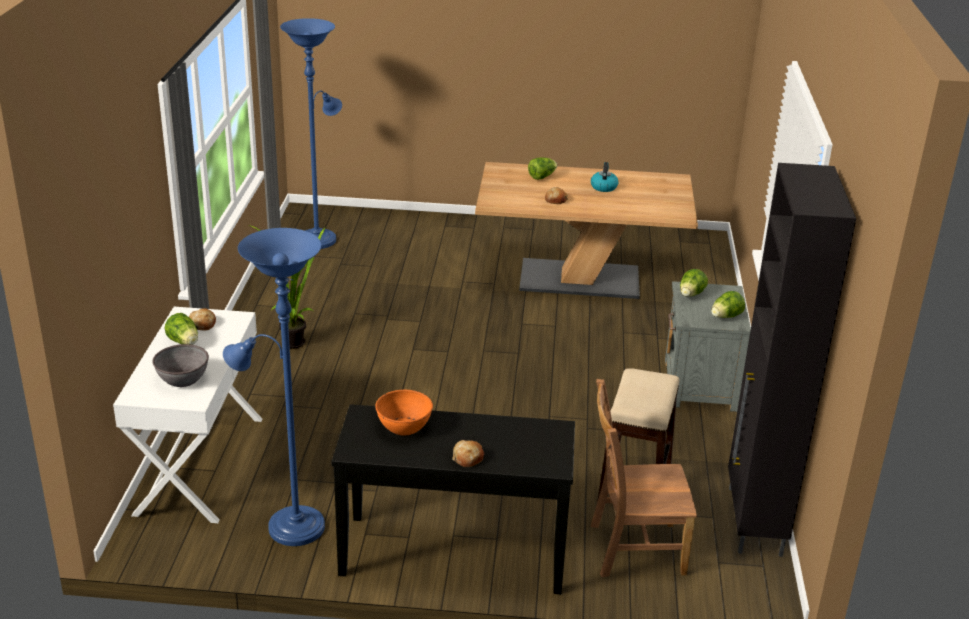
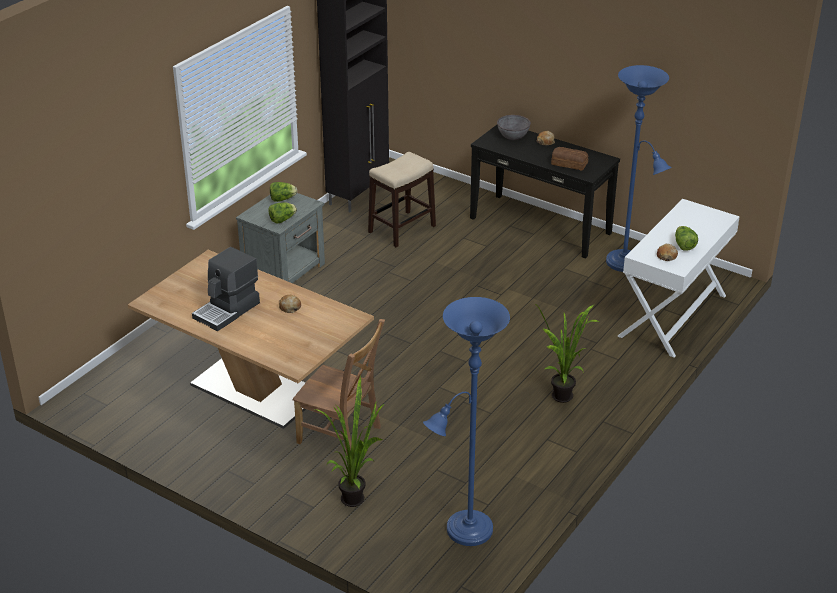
camera: 150 degrees left, 5 degrees up
grey bowl [152,344,209,387] -> grey bowl moved to [497,115,531,140]
orange bowl [375,390,433,436] -> bread [551,147,588,171]
lettuce [528,158,557,180] -> none
kettle [591,162,618,192] -> coffee machine [192,247,260,331]
brown chair [591,379,697,577] -> brown chair moved to [293,319,385,455]
none -> potted plant [315,376,384,507]

